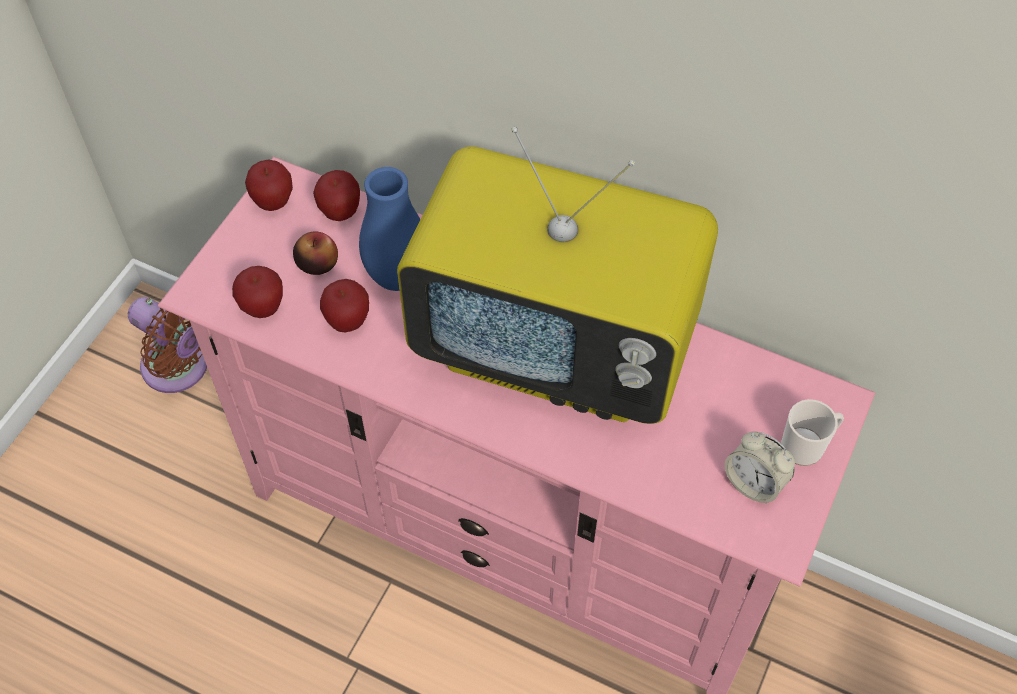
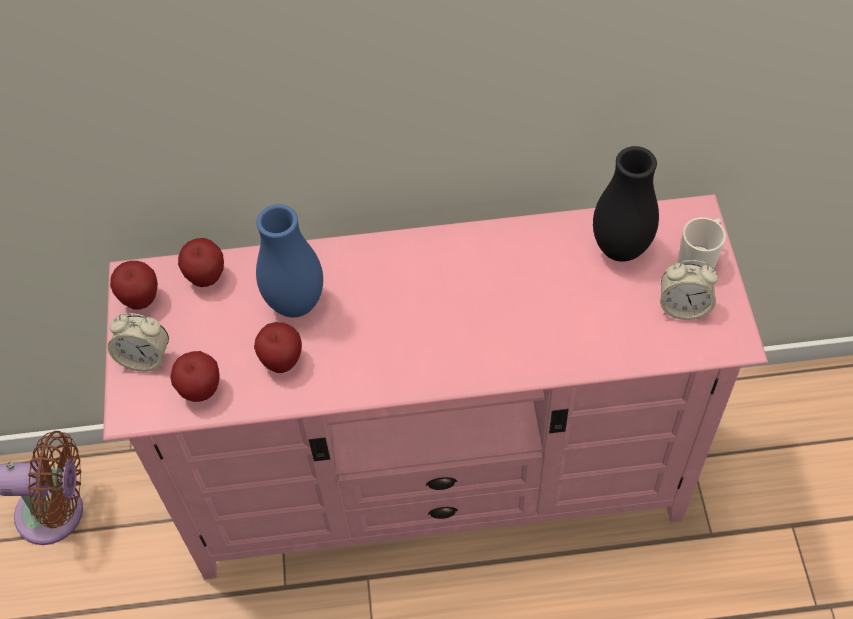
camera: 30 degrees left, 0 degrees up
apple [293,231,338,275] -> none
television [397,127,718,424] -> none
none -> alarm clock [108,313,169,372]
none -> black vase [593,146,659,262]

